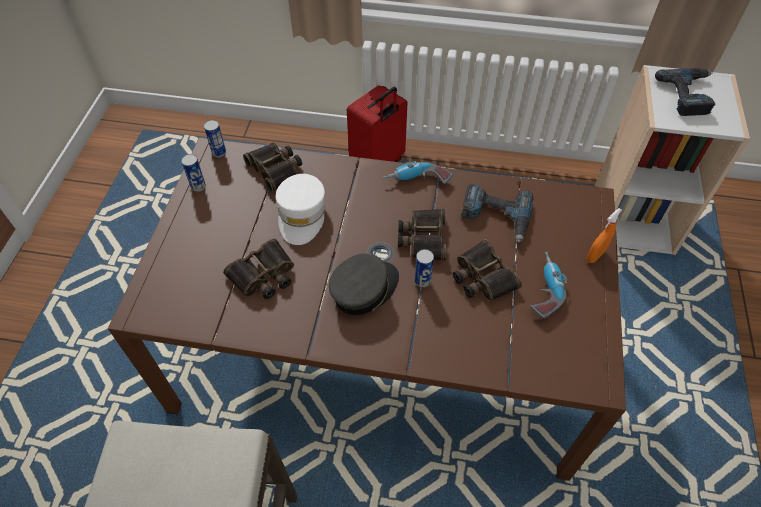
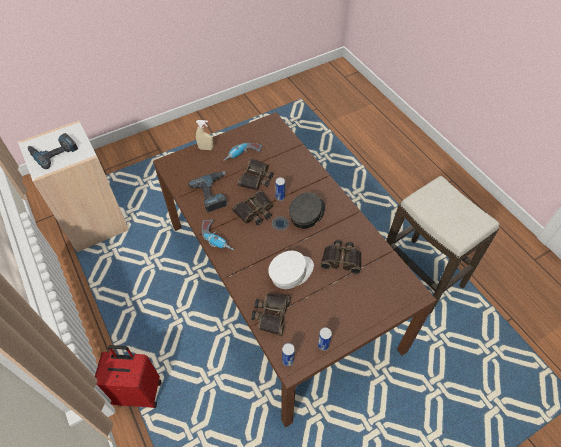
camera: 130 degrees left, 0 degrees up
grey cap [329,253,399,315] -> grey cap turned 120 degrees clockwise [289,192,325,229]
orange spray bottle [587,208,622,263] -> beige spray bottle [196,120,213,150]

